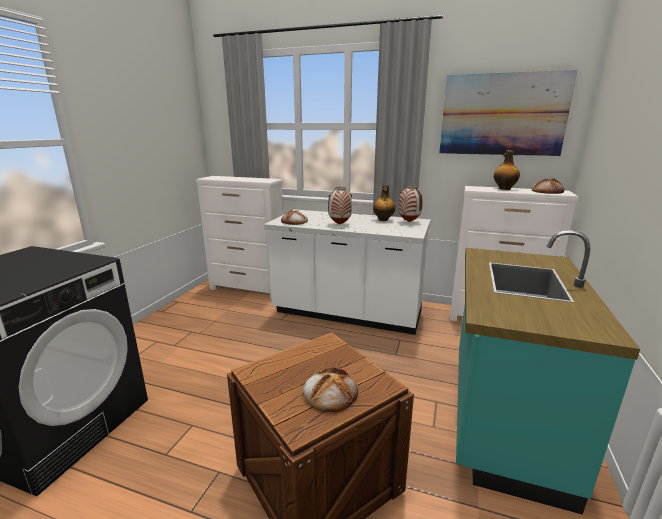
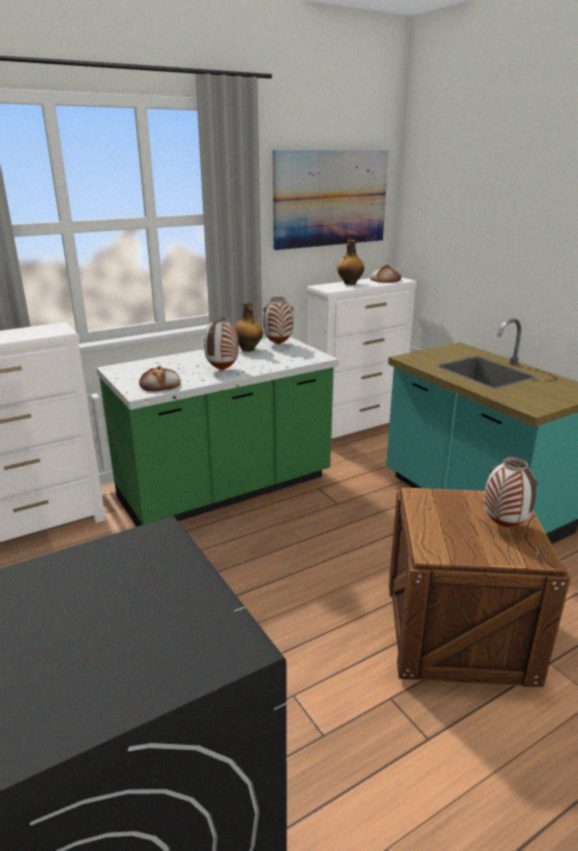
camera: 50 degrees left, 5 degrees up
white counter [264,209,431,335] -> green counter [97,337,338,527]
bread [303,367,358,412] -> vase [484,457,538,527]

